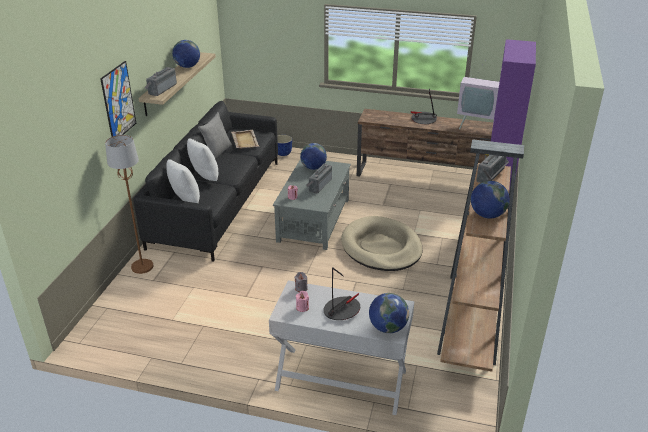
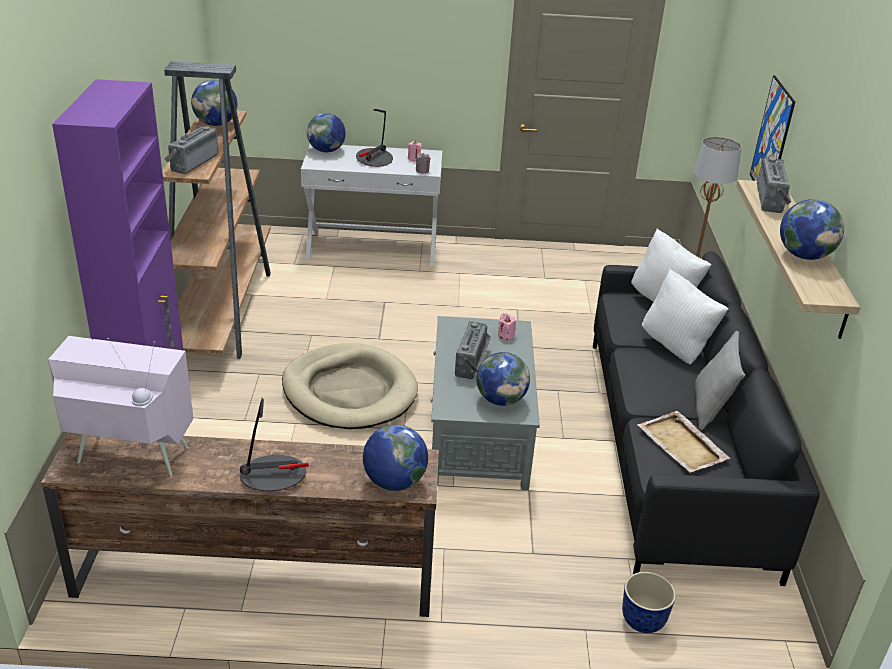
camera: 165 degrees right, 0 degrees up
none -> globe [363,425,428,491]

